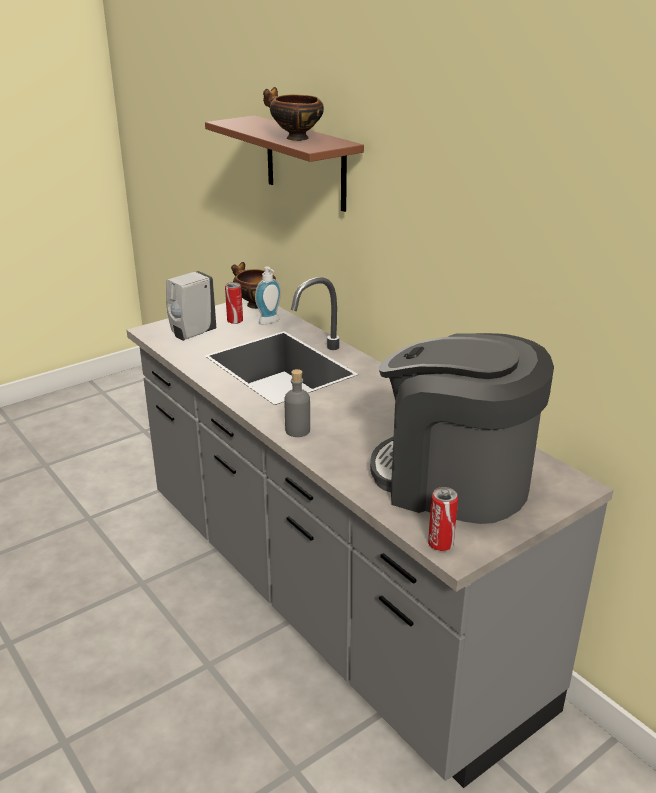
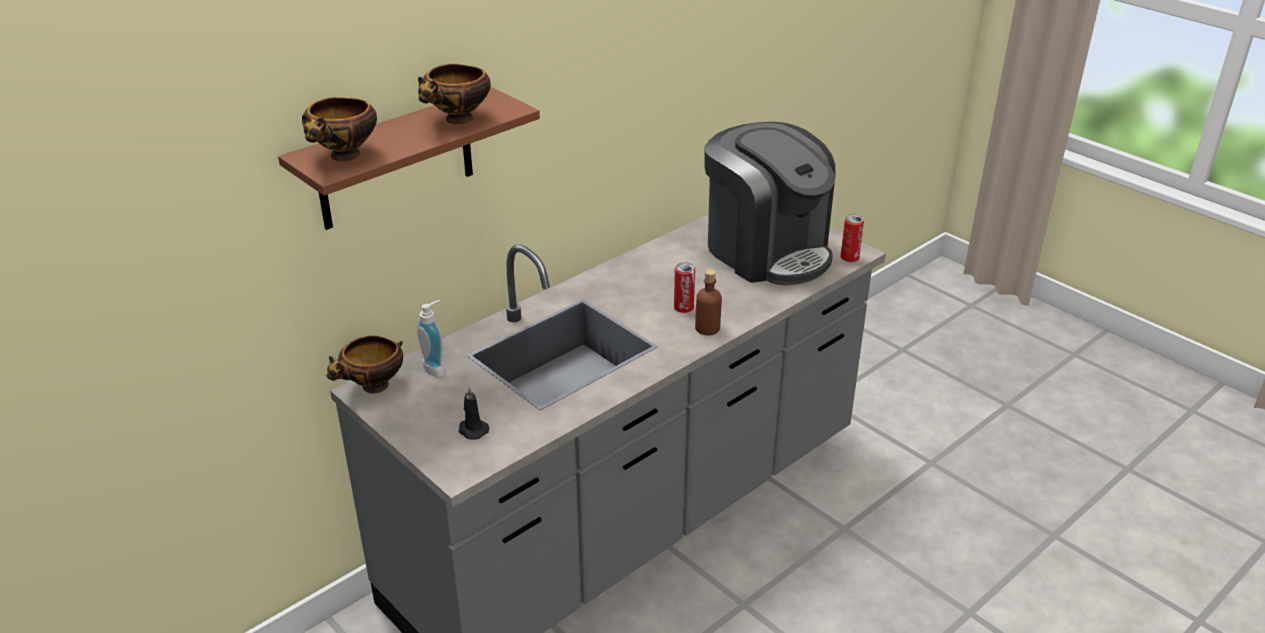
camera: 95 degrees left, 5 degrees up
white soap dispenser [166,271,216,341] -> black candle [458,387,489,440]
can [225,282,243,324] -> can moved to [674,262,695,313]
grey bottle [285,369,310,437] -> brown bottle [695,269,722,335]
coffee machine [370,333,554,524] -> coffee machine turned 60 degrees counterclockwise [704,122,836,285]
none -> bowl [302,97,377,161]

